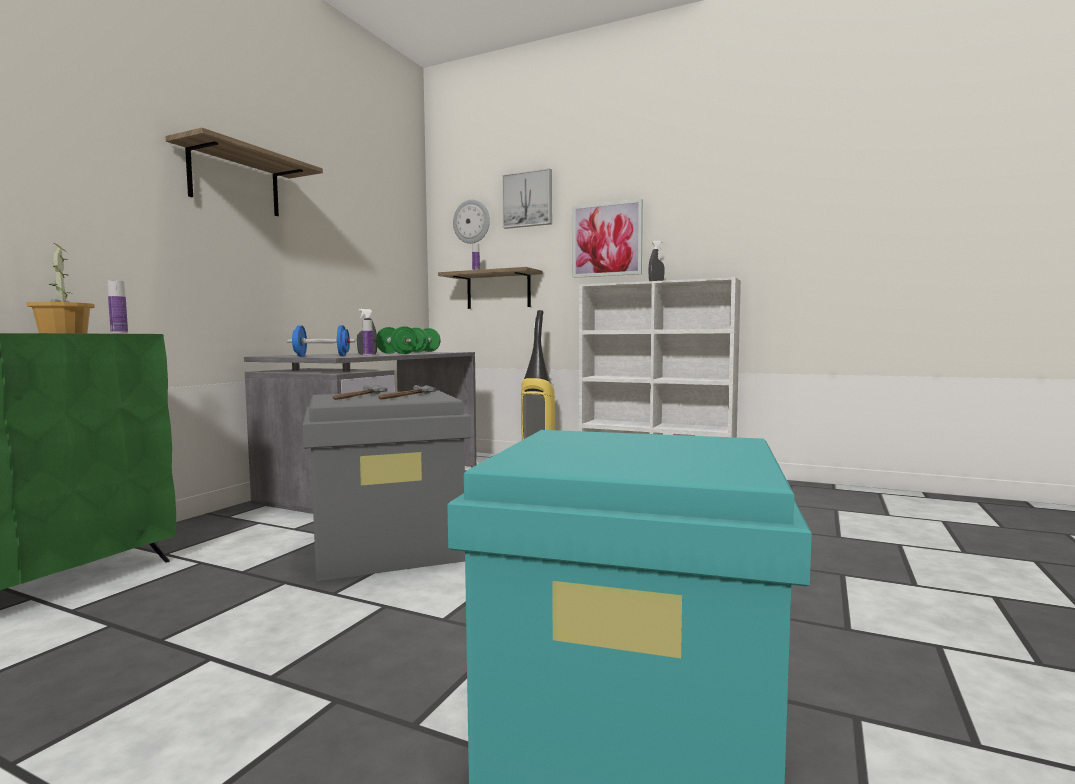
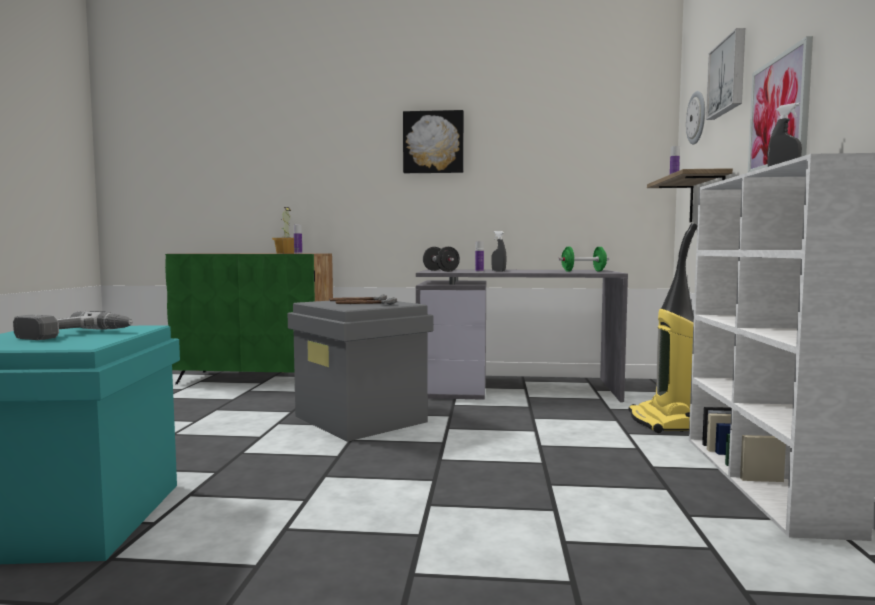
camera: 70 degrees right, 0 degrees up
shelf [165,127,323,216] -> picture [403,110,464,173]
blue dumbbell [287,325,355,357] -> black dumbbell [423,247,460,272]
green dumbbell [377,326,418,354] -> none
none -> power drill [13,311,133,340]

